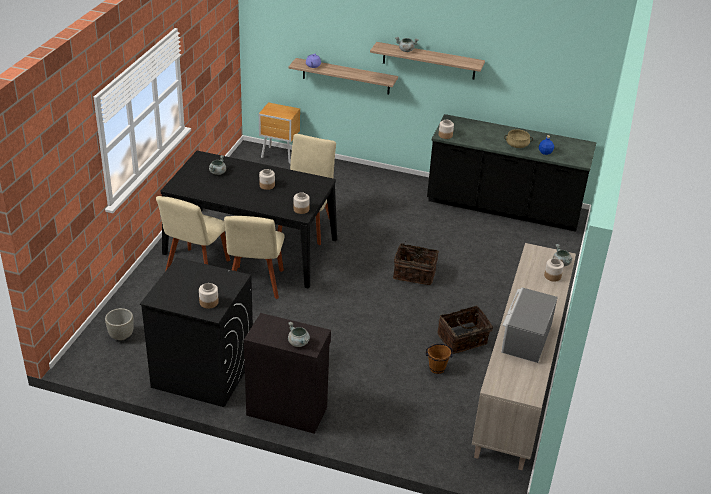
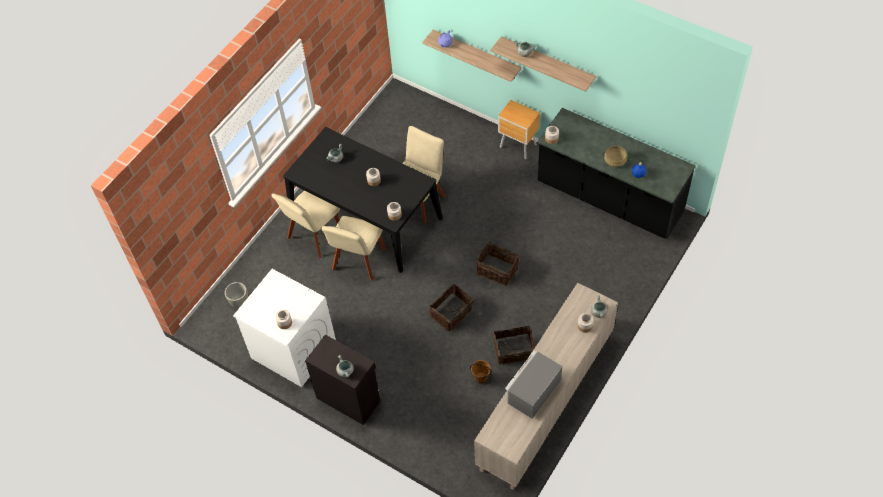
camera: 20 degrees right, 20 degrees up
black washing machine [140,257,253,407] -> white washing machine [233,269,336,387]
brown nightstand [259,102,300,164] -> brown nightstand moved to [498,100,540,159]
none -> basket [429,284,478,331]

